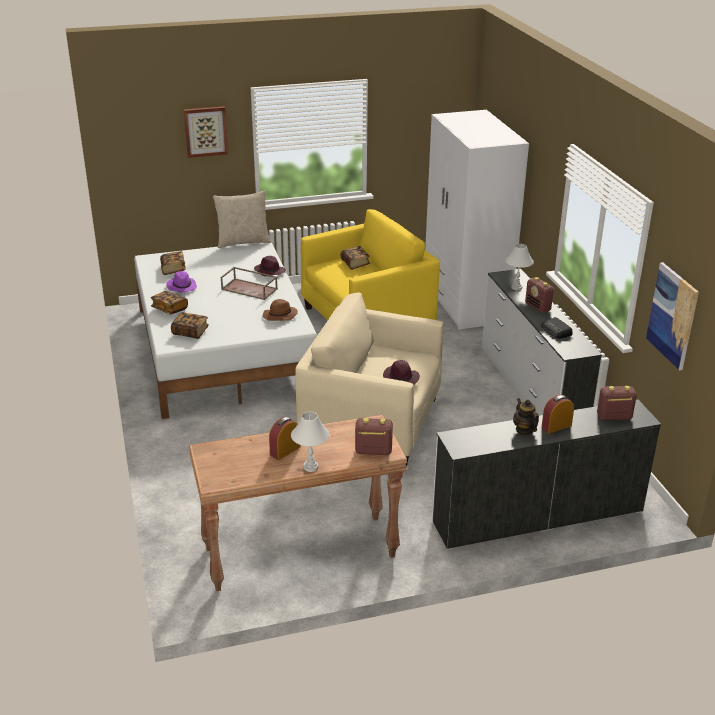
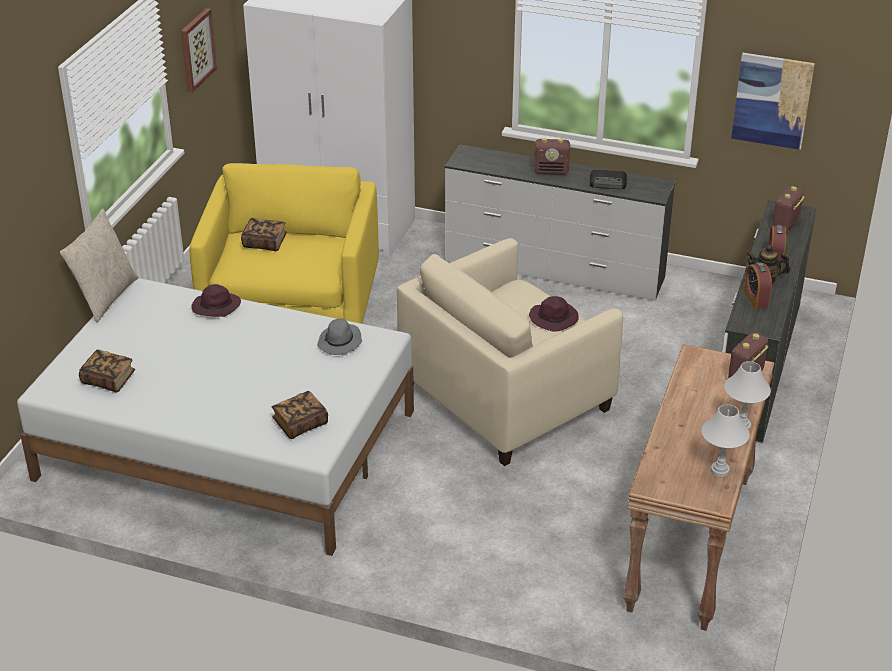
camera: 55 degrees left, 5 degrees up
book [151,291,188,314] -> none
purple hat [166,271,197,292] -> none
picture [184,106,228,158] -> picture moved to [181,8,217,93]
brown tray [221,267,278,300] -> none
brown hat [263,299,298,321] -> grey hat [317,319,362,355]
alarm clock [269,417,301,460] -> alarm clock moved to [744,262,772,310]
white table lamp [505,244,534,290] -> white table lamp moved to [701,404,750,477]

